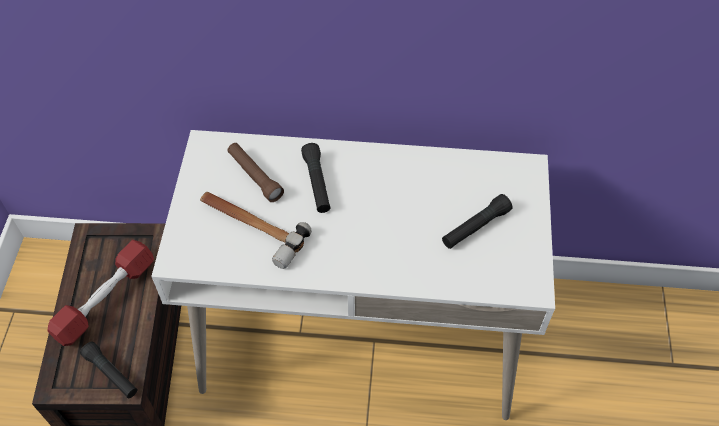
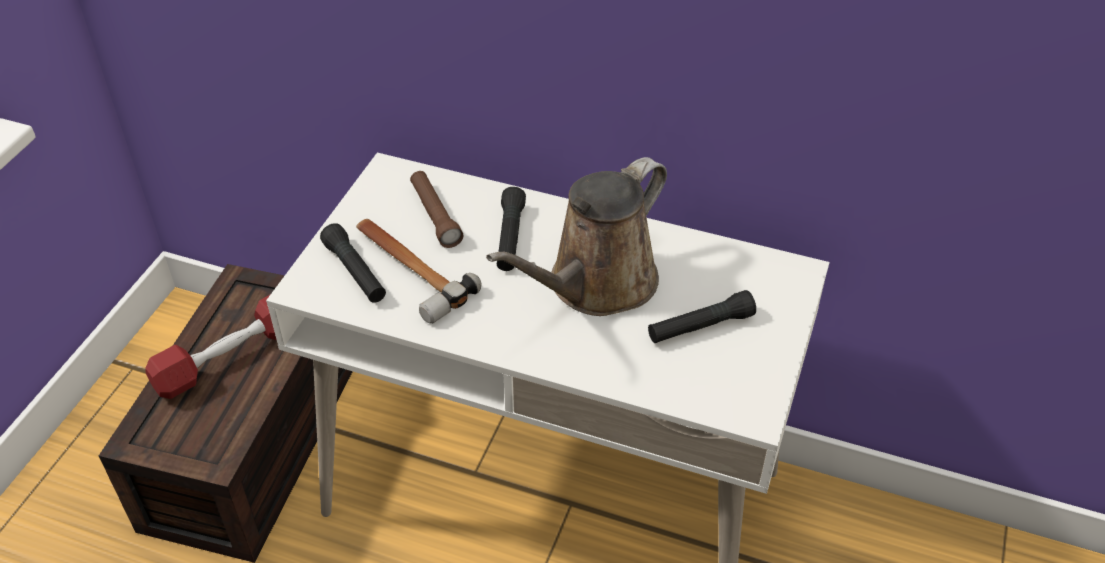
camera: 15 degrees right, 10 degrees down
black flashlight [80,342,137,398] -> black flashlight moved to [320,223,386,303]
none -> brown watering can [486,157,667,316]

